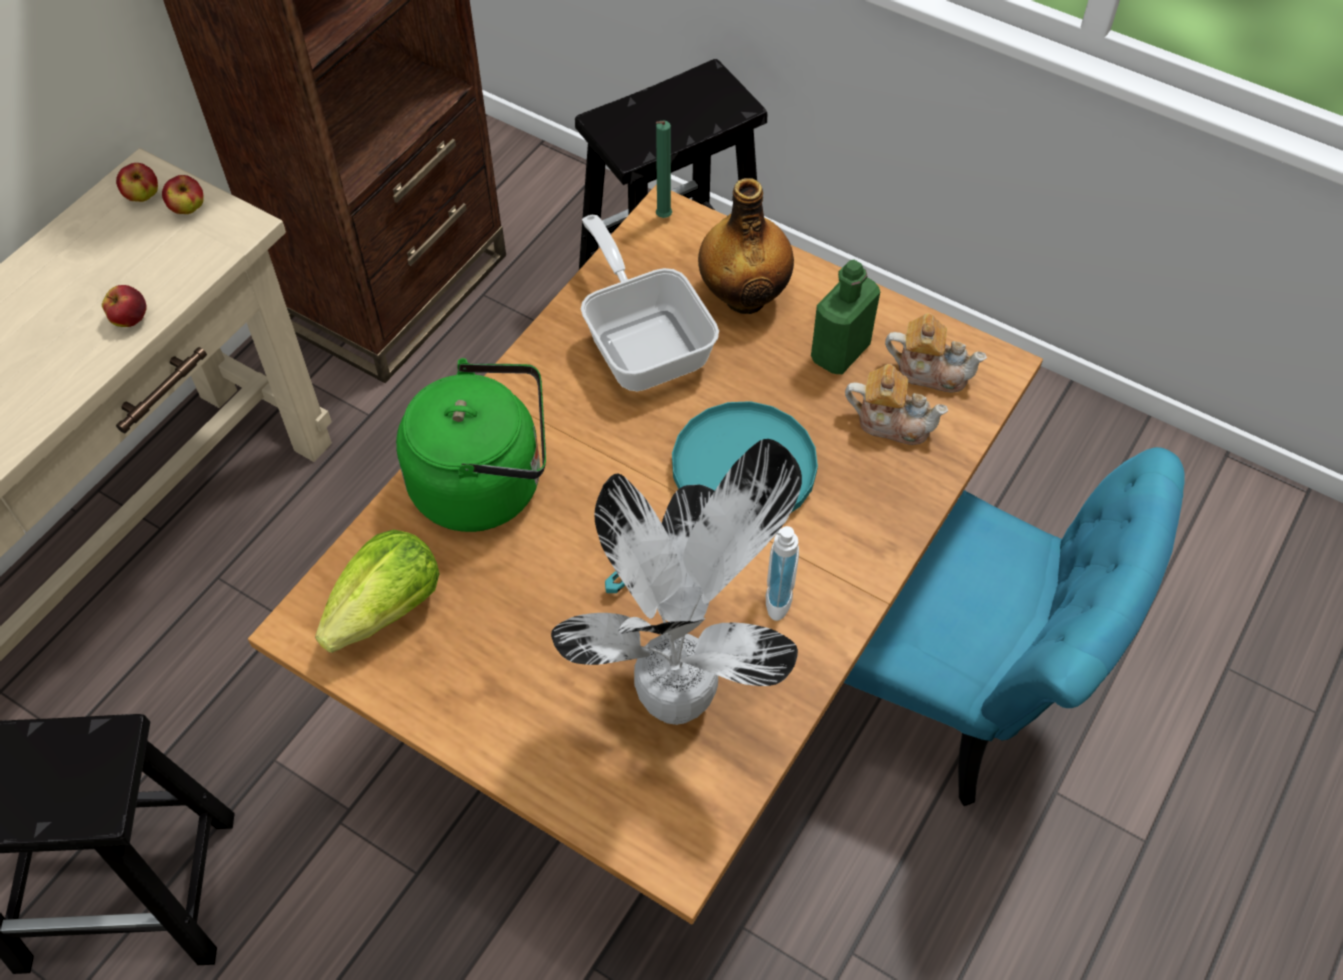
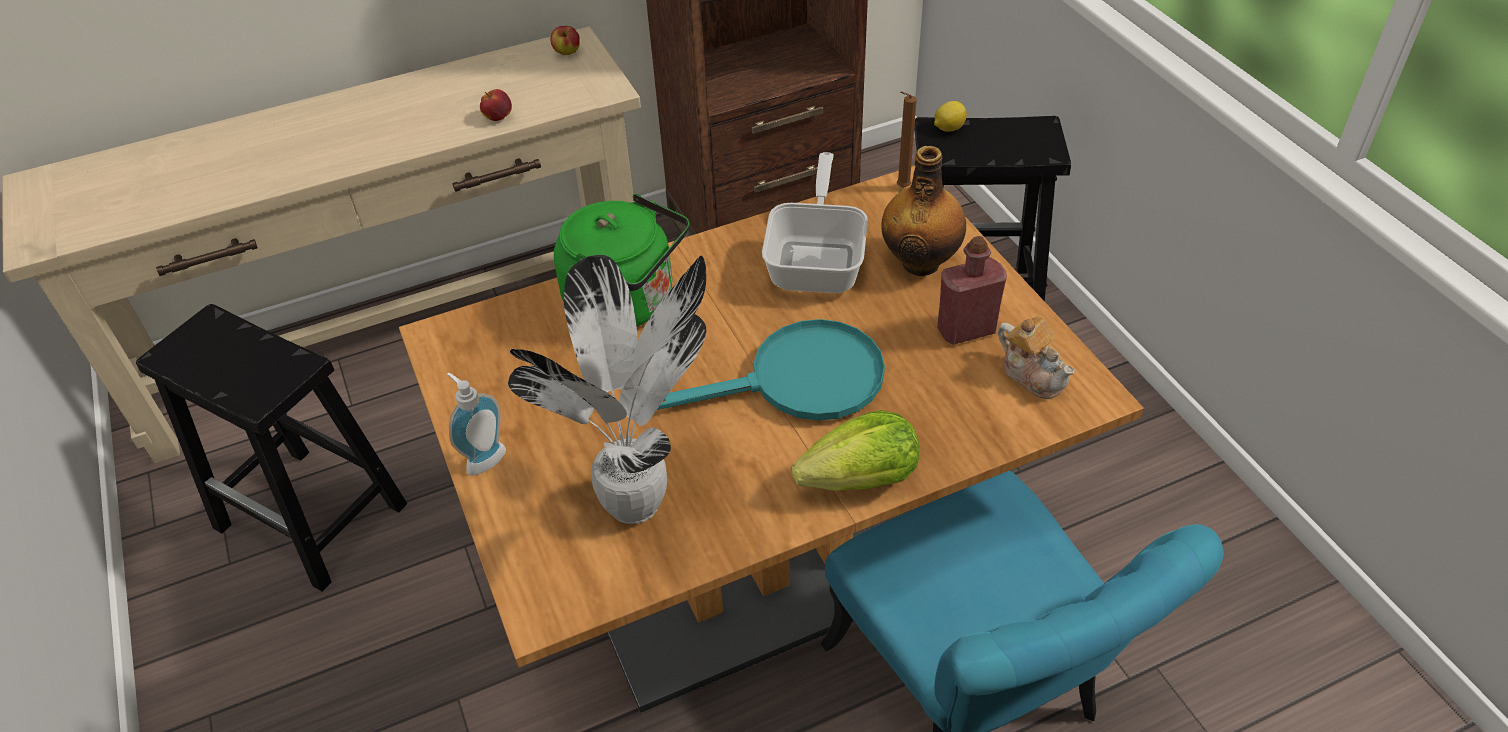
camera: 35 degrees right, 10 degrees down
apple [162,175,204,214] -> none
lettuce [315,529,440,653] -> lettuce moved to [792,410,919,491]
green candle [656,120,672,218] -> brown candle [897,91,917,188]
soap dispenser [766,526,799,621] -> soap dispenser moved to [447,373,506,475]
green bottle [811,260,880,374] -> red bottle [937,236,1007,345]
teapot [845,364,948,445] -> none
none -> lemon [934,101,967,132]

